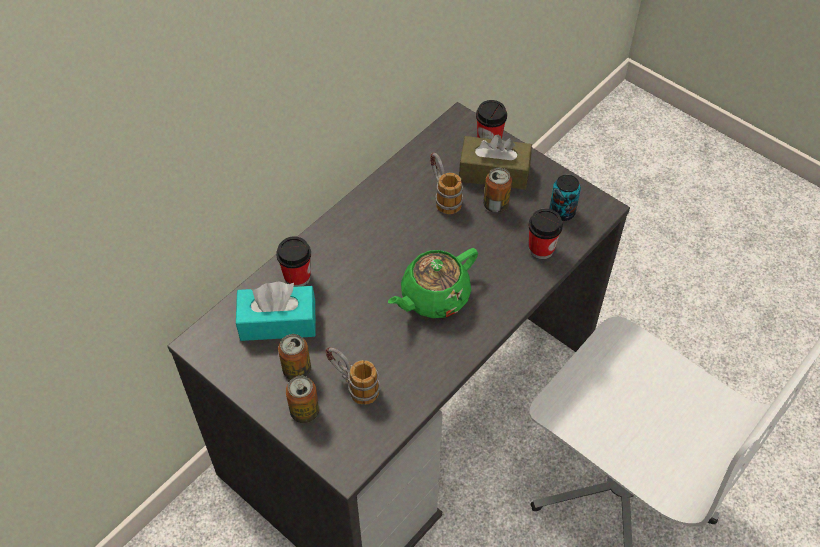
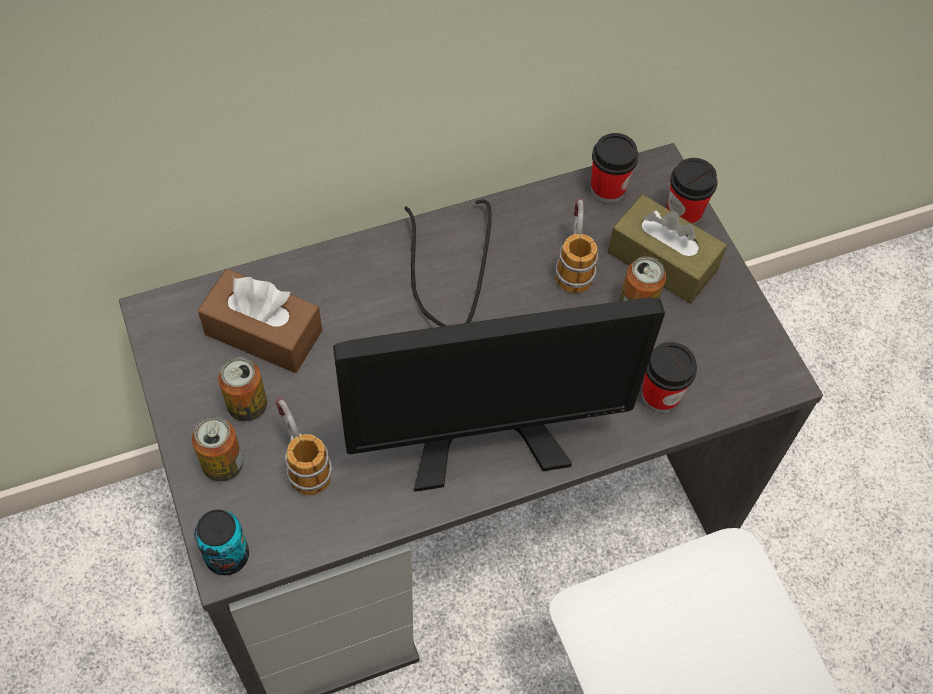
camera: 25 degrees right, 5 degrees up
turquoise tissue box [236,281,316,341] -> brown tissue box [198,269,322,373]
cup [276,236,311,287] -> cup moved to [591,133,639,203]
green teapot [388,248,478,318] -> monitor [333,199,665,492]
can [549,174,581,221] -> can moved to [194,510,249,575]

